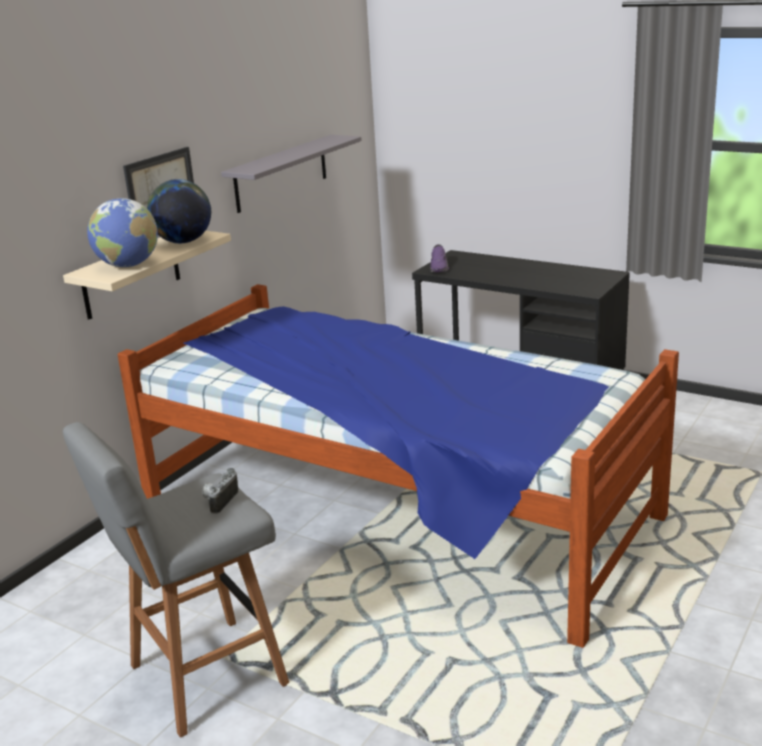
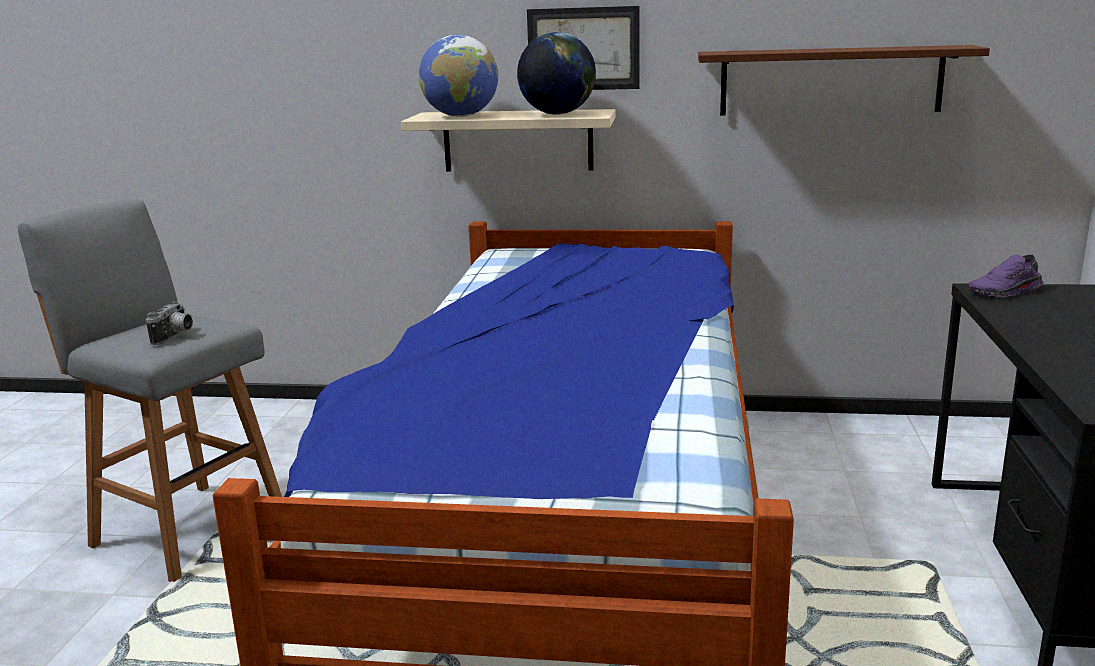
camera: 65 degrees right, 5 degrees down
camera [202,468,238,514] -> camera turned 105 degrees clockwise [146,301,193,345]
grey shelf [221,135,362,213] -> brown shelf [698,45,990,115]

